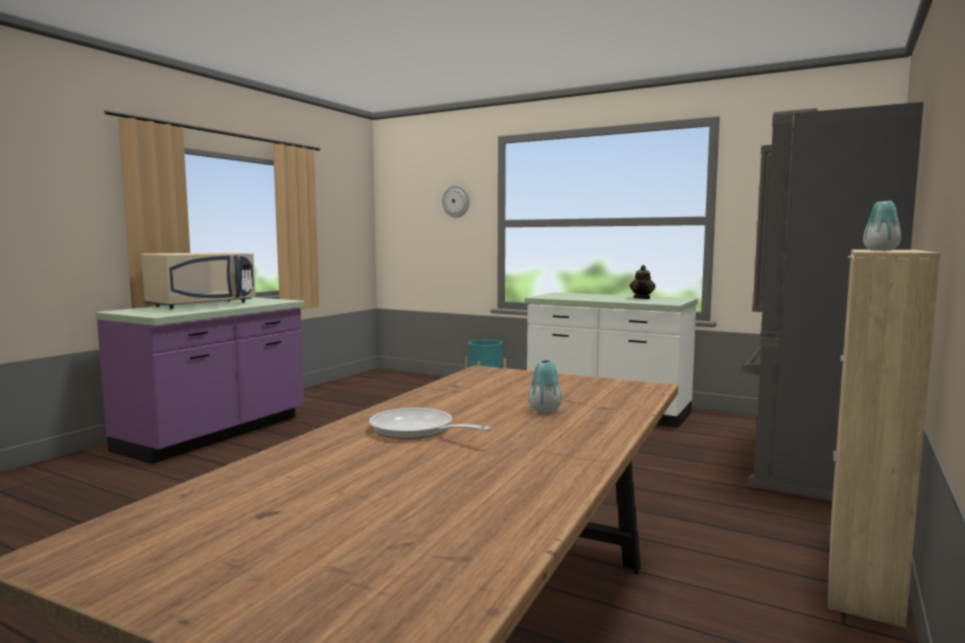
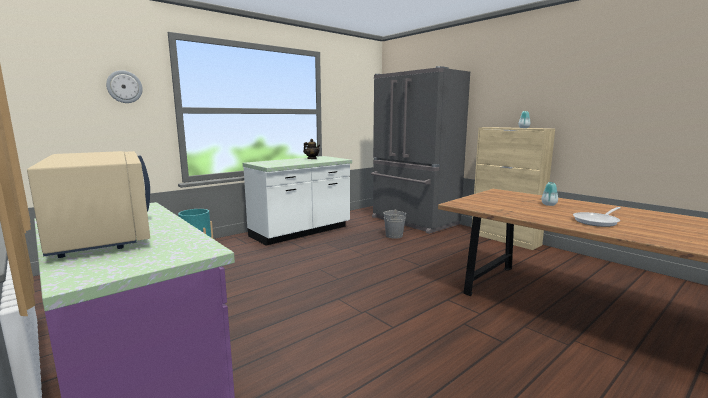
camera: 70 degrees left, 5 degrees up
none -> grey bucket [384,209,406,239]

